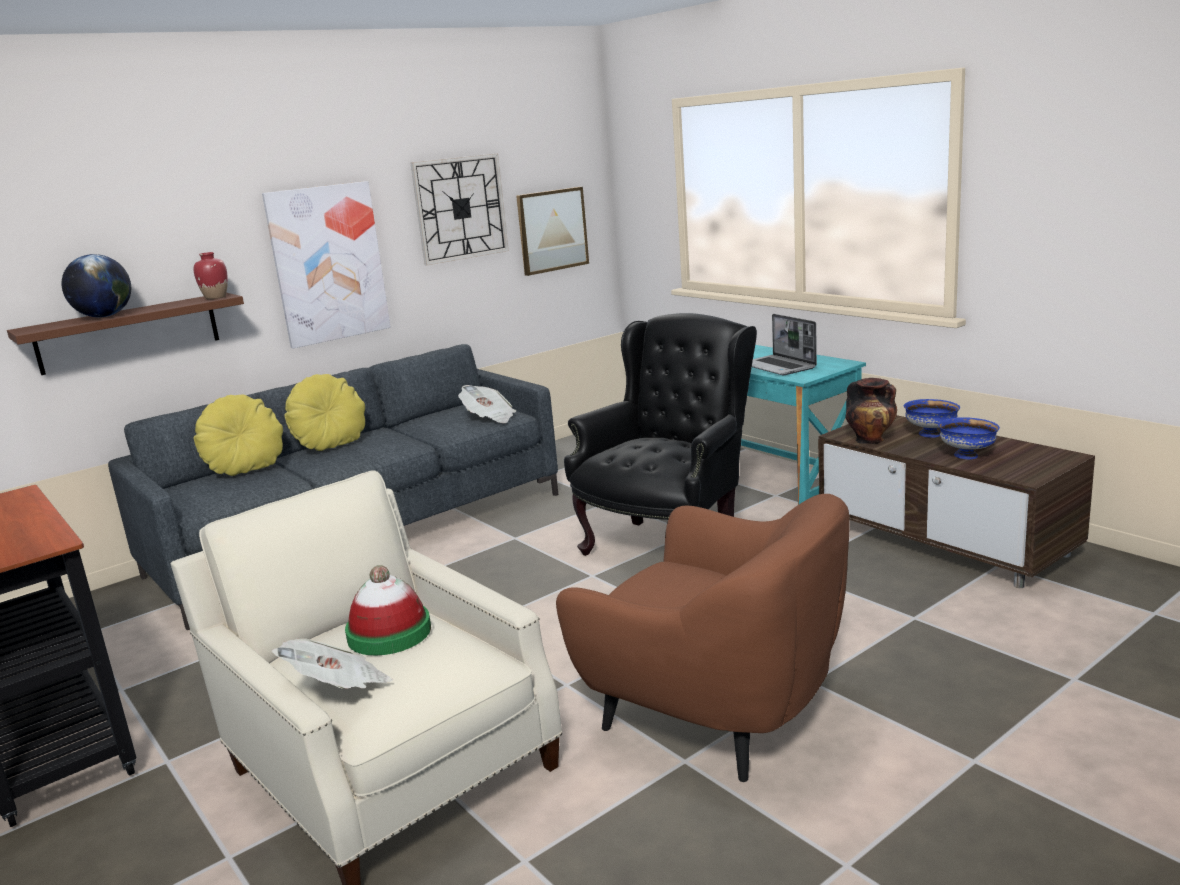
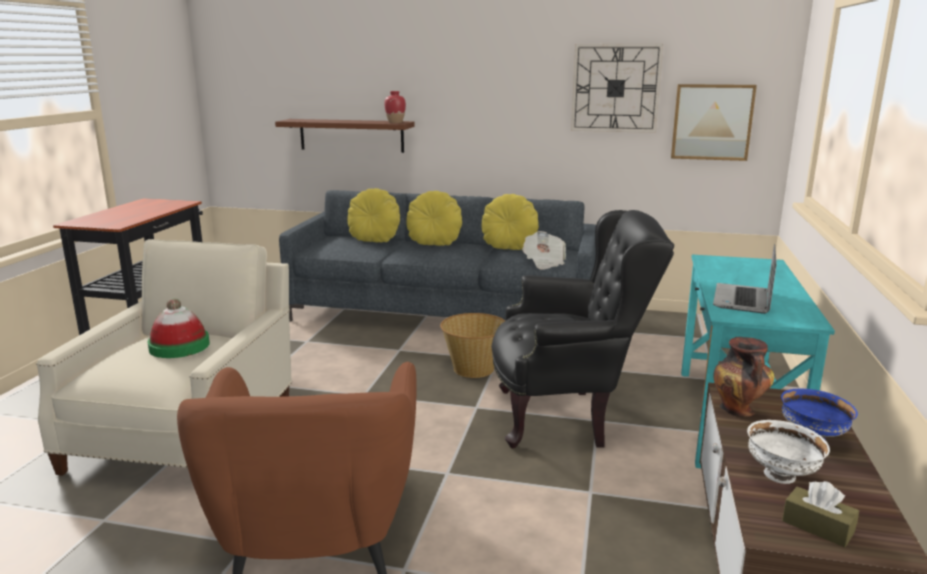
camera: 50 degrees right, 0 degrees up
globe [61,254,131,318] -> none
picture [262,181,391,348] -> none
newspaper [271,638,393,689] -> none
blue bowl [938,417,1000,459] -> white bowl [747,420,830,484]
none -> basket [440,313,505,378]
none -> yellow pillow [481,194,539,250]
none -> brown tissue box [782,481,859,547]

